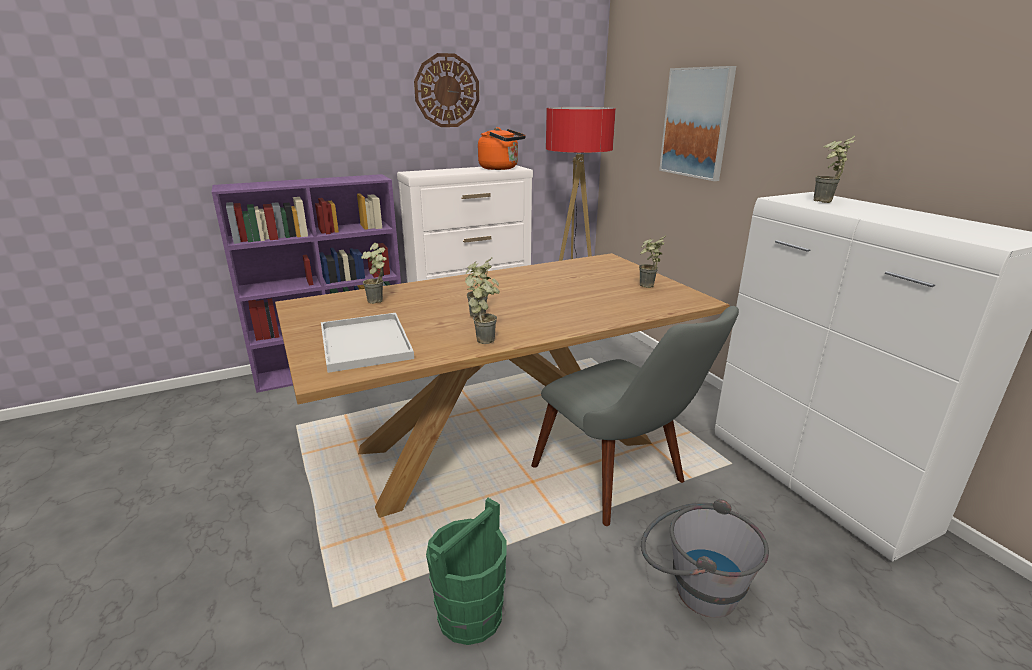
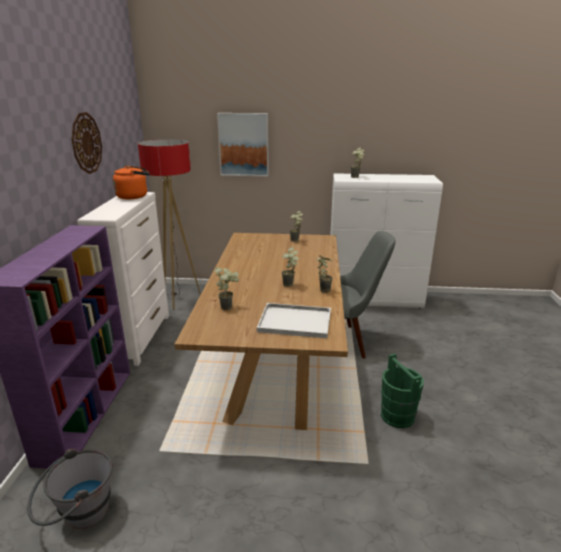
camera: 60 degrees left, 0 degrees up
grey bucket [641,499,769,618] -> grey bucket moved to [27,449,113,529]

